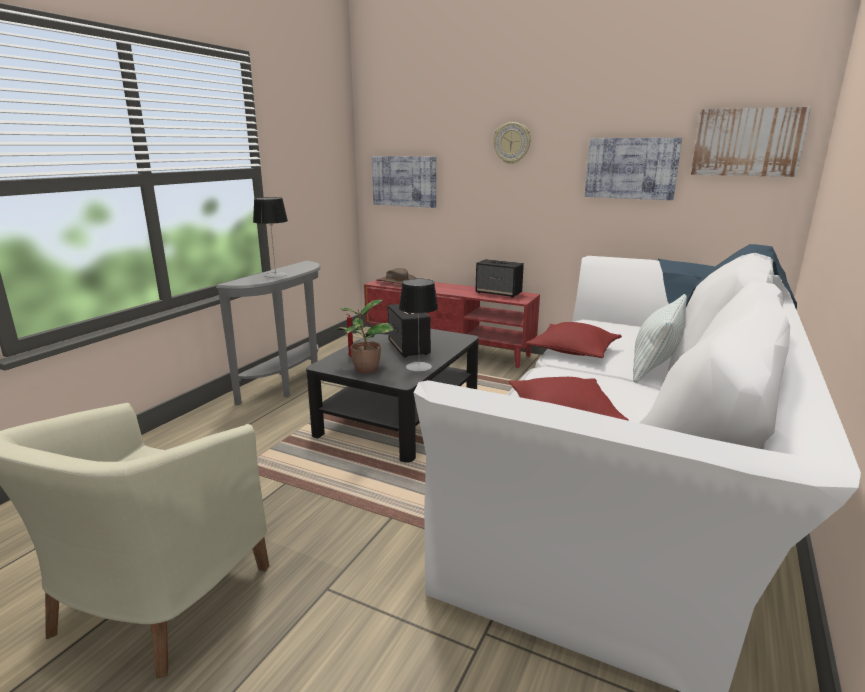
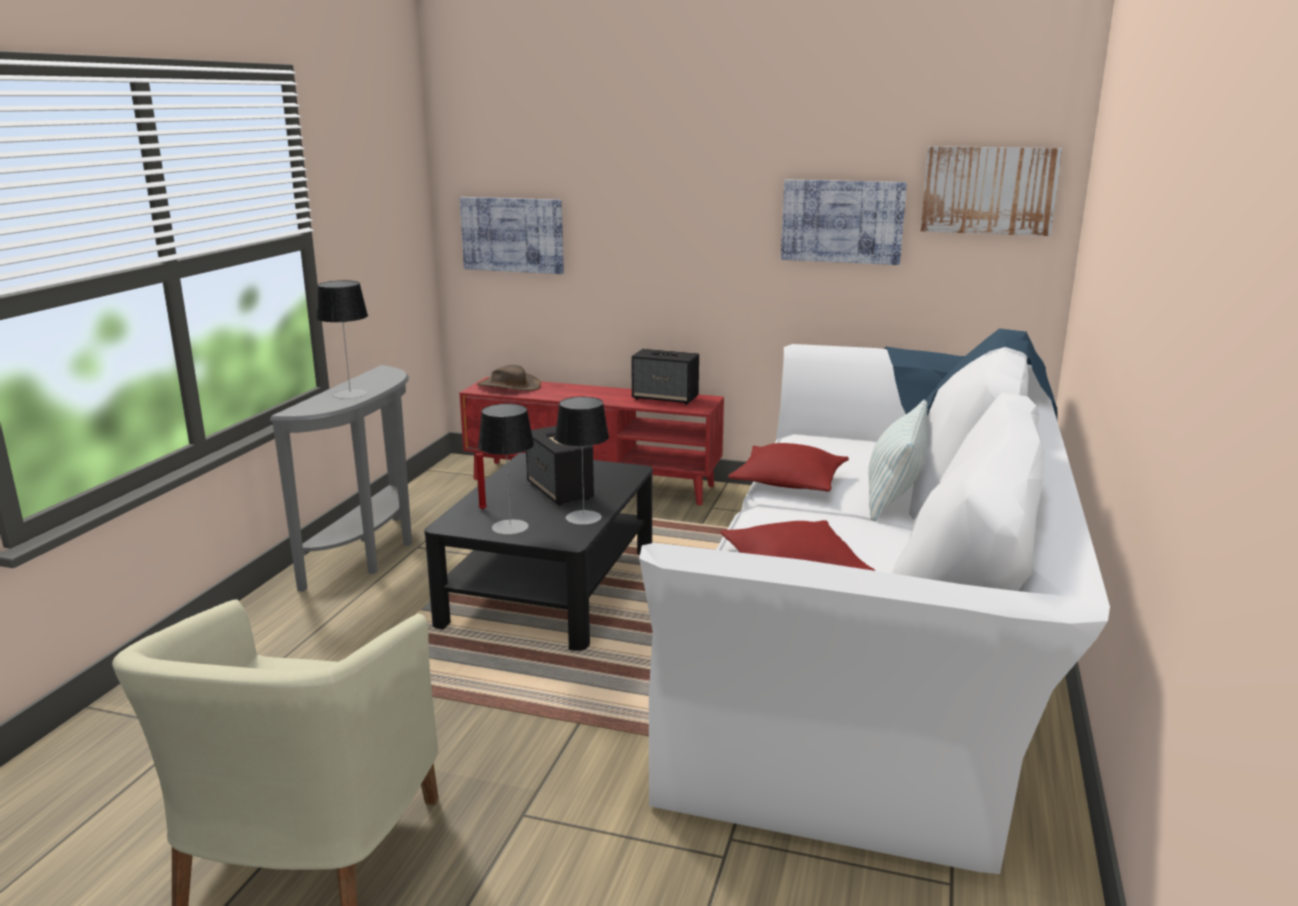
camera: 10 degrees left, 0 degrees up
potted plant [336,299,394,373] -> table lamp [478,404,534,534]
wall clock [493,122,531,164] -> none

